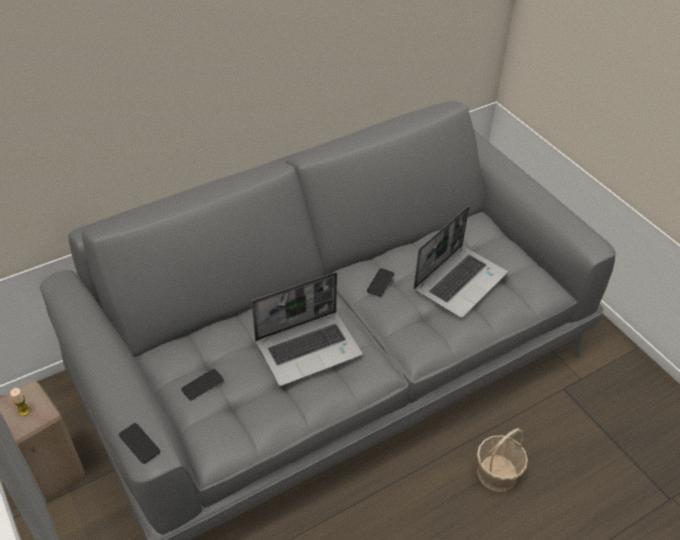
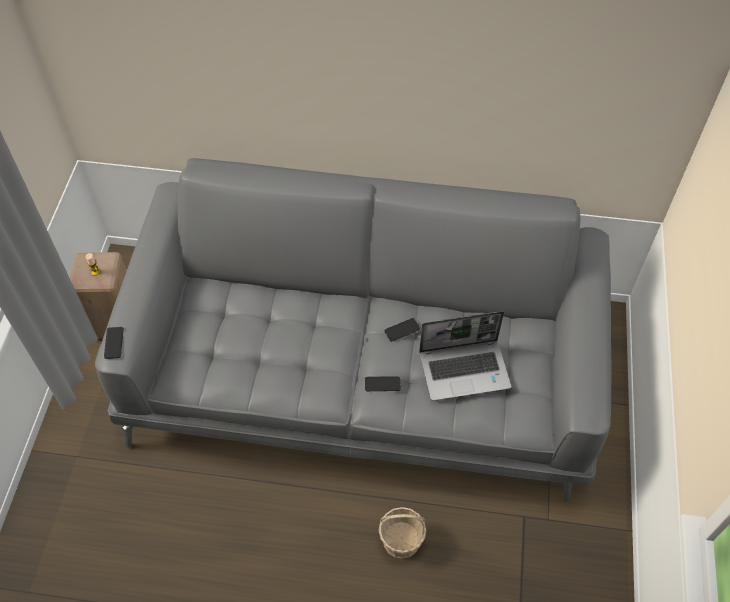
camera: 40 degrees right, 10 degrees up
phone [181,369,224,400] -> phone moved to [365,376,401,391]
laptop [252,272,363,386] -> none

